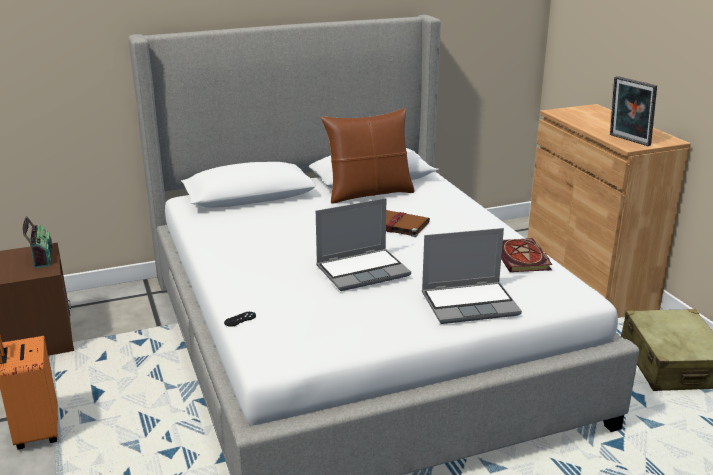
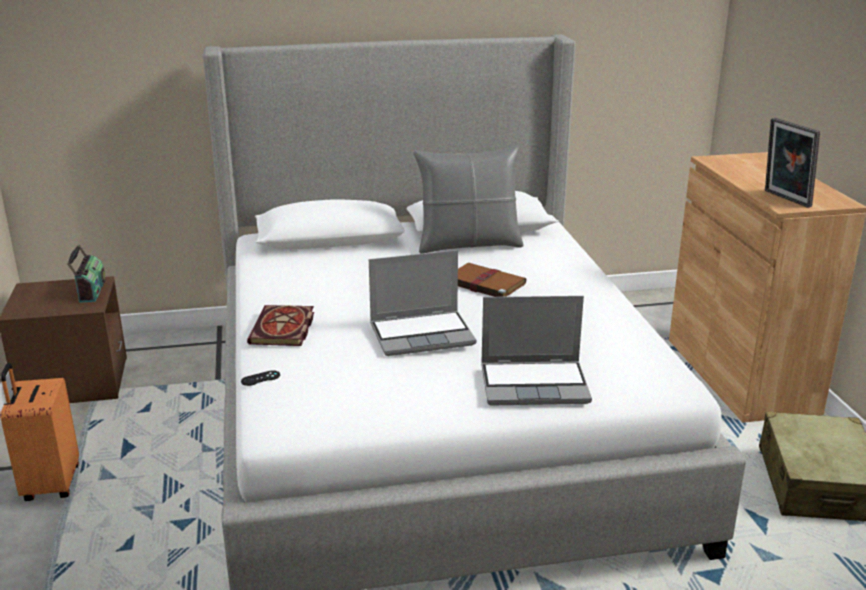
camera: 10 degrees right, 0 degrees up
brown pillow [321,108,415,204] -> grey pillow [413,145,523,254]
book [501,238,552,272] -> book moved to [247,305,314,346]

